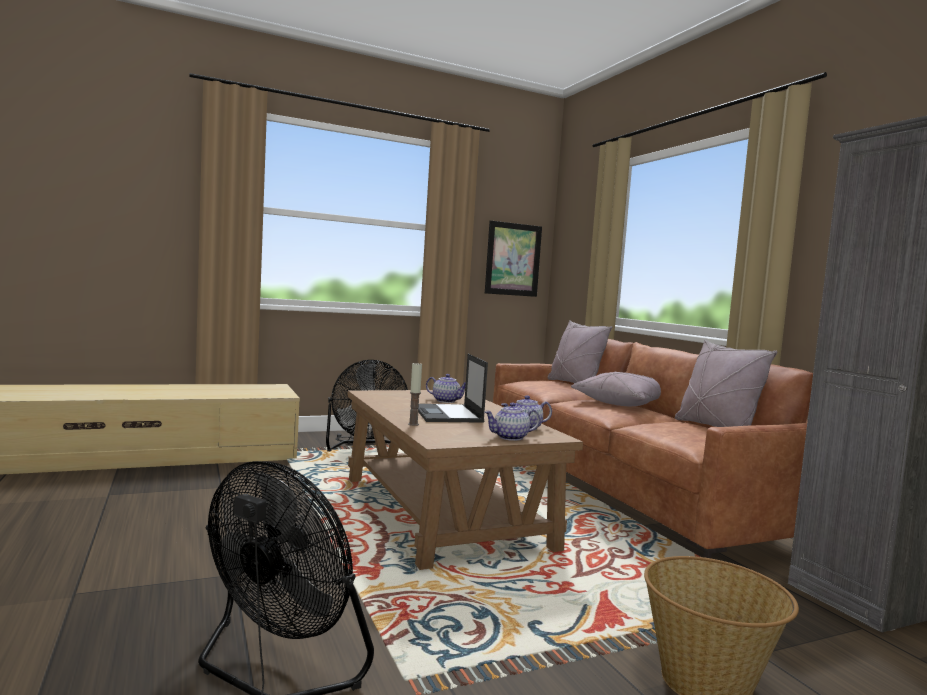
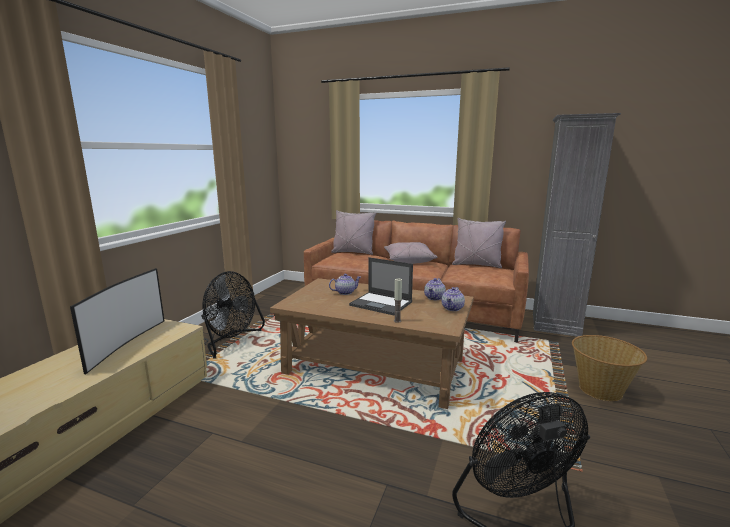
camera: 45 degrees left, 10 degrees up
picture [485,220,542,297] -> none
none -> television [70,268,164,374]

